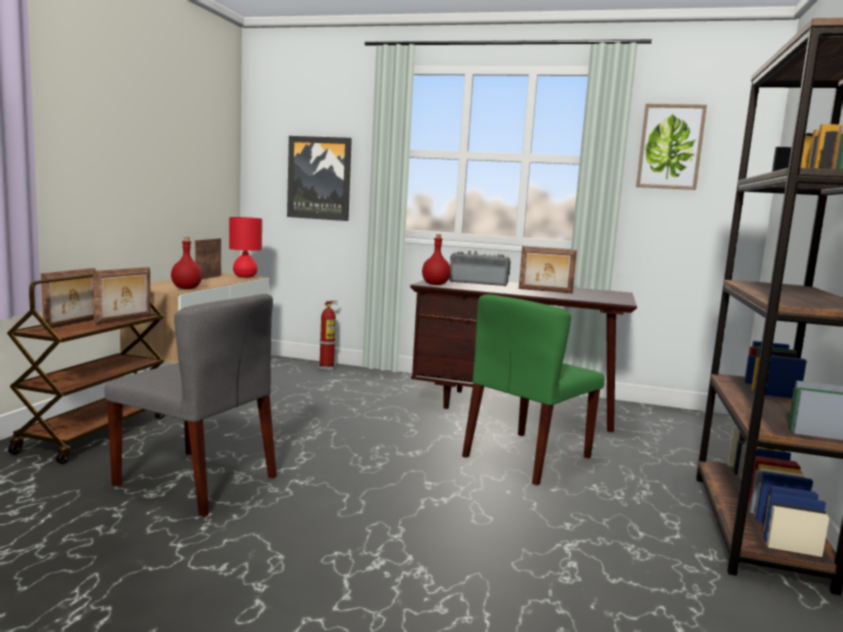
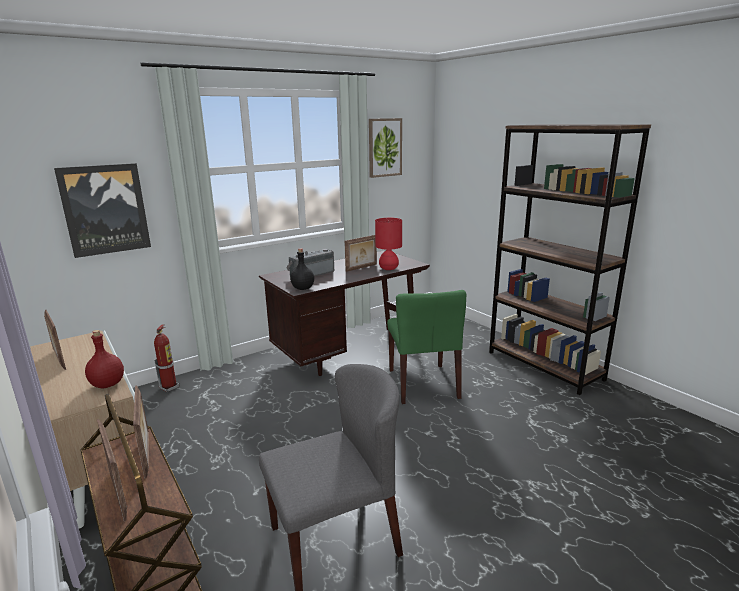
camera: 50 degrees left, 10 degrees up
red table lamp [229,217,262,278] -> red table lamp moved to [375,218,402,270]
red bottle [422,234,451,285] -> black bottle [290,248,314,290]

